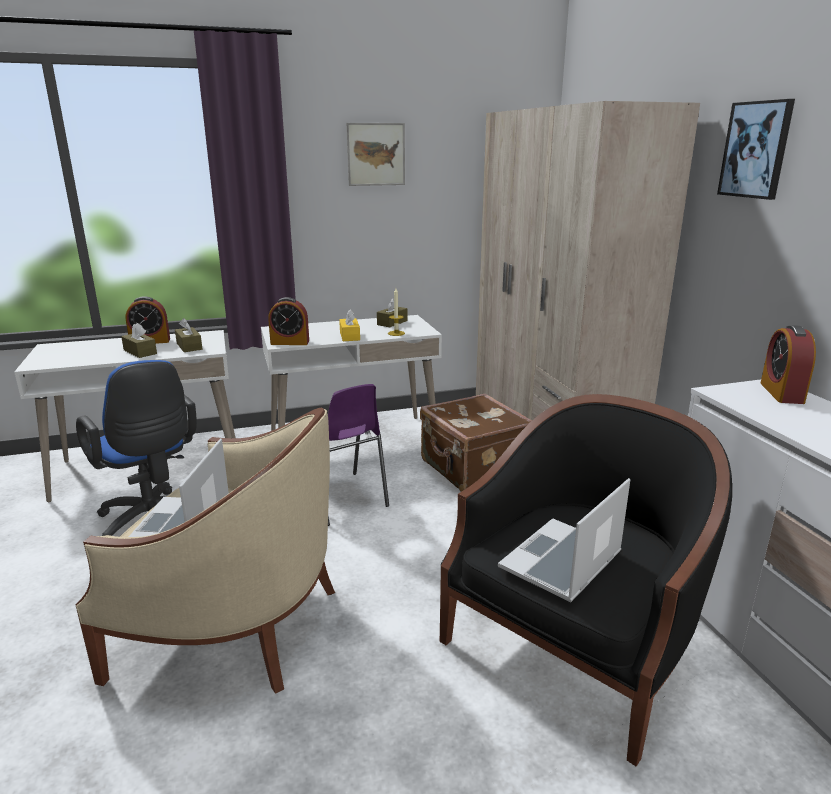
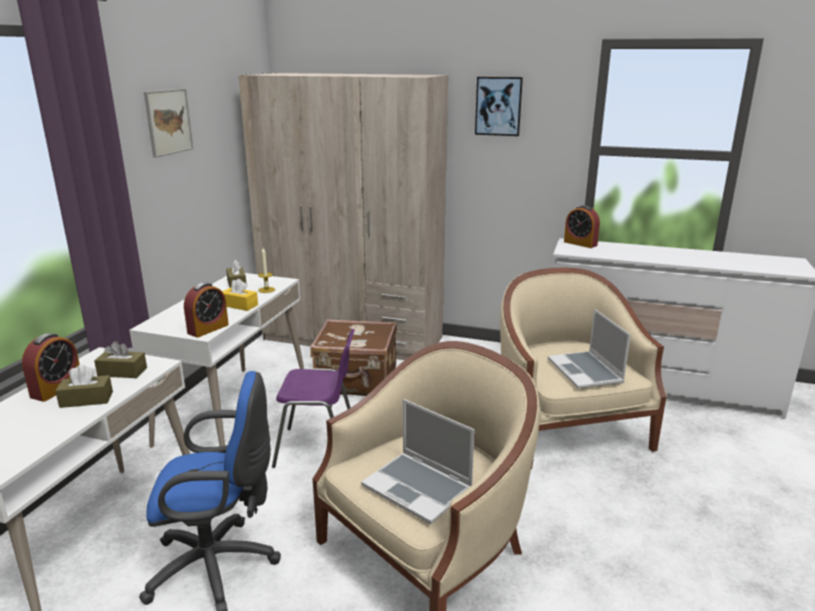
camera: 55 degrees left, 0 degrees up
black armchair [440,394,732,766] -> beige armchair [500,268,667,470]

